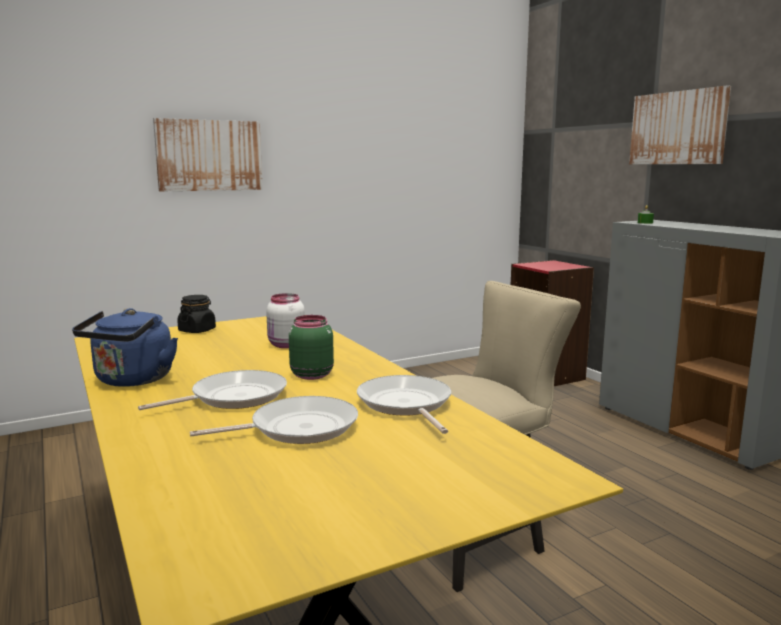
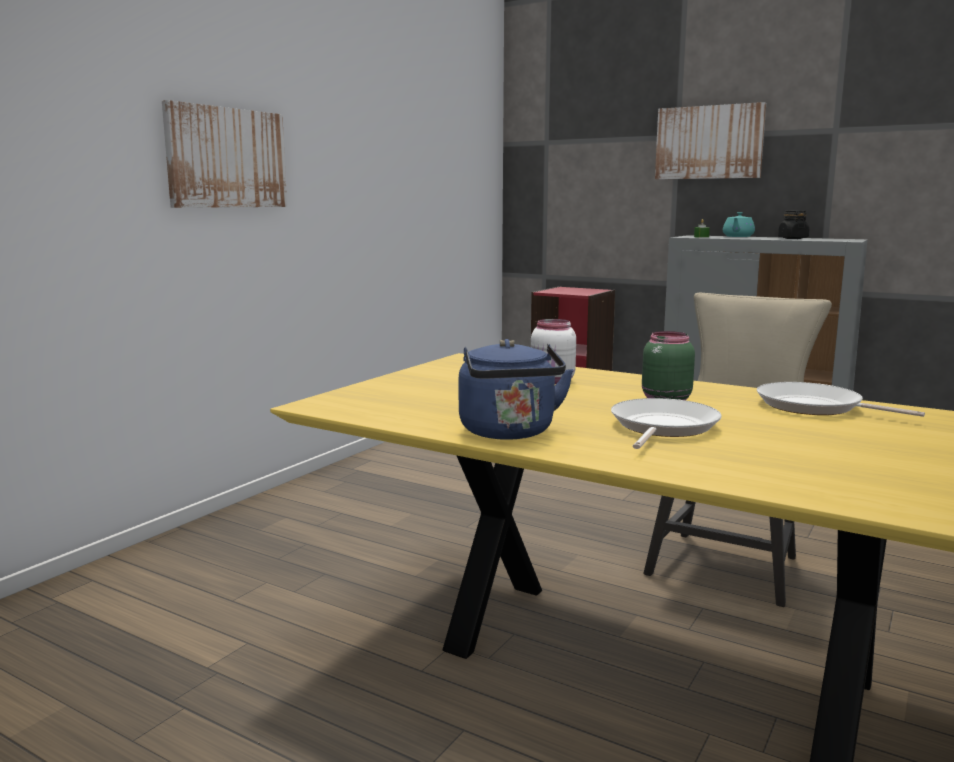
camera: 30 degrees left, 0 degrees up
black jar [177,295,216,333] -> black jar moved to [778,210,809,239]
frying pan [190,396,358,444] -> none
none -> turquoise teapot [723,212,755,237]

